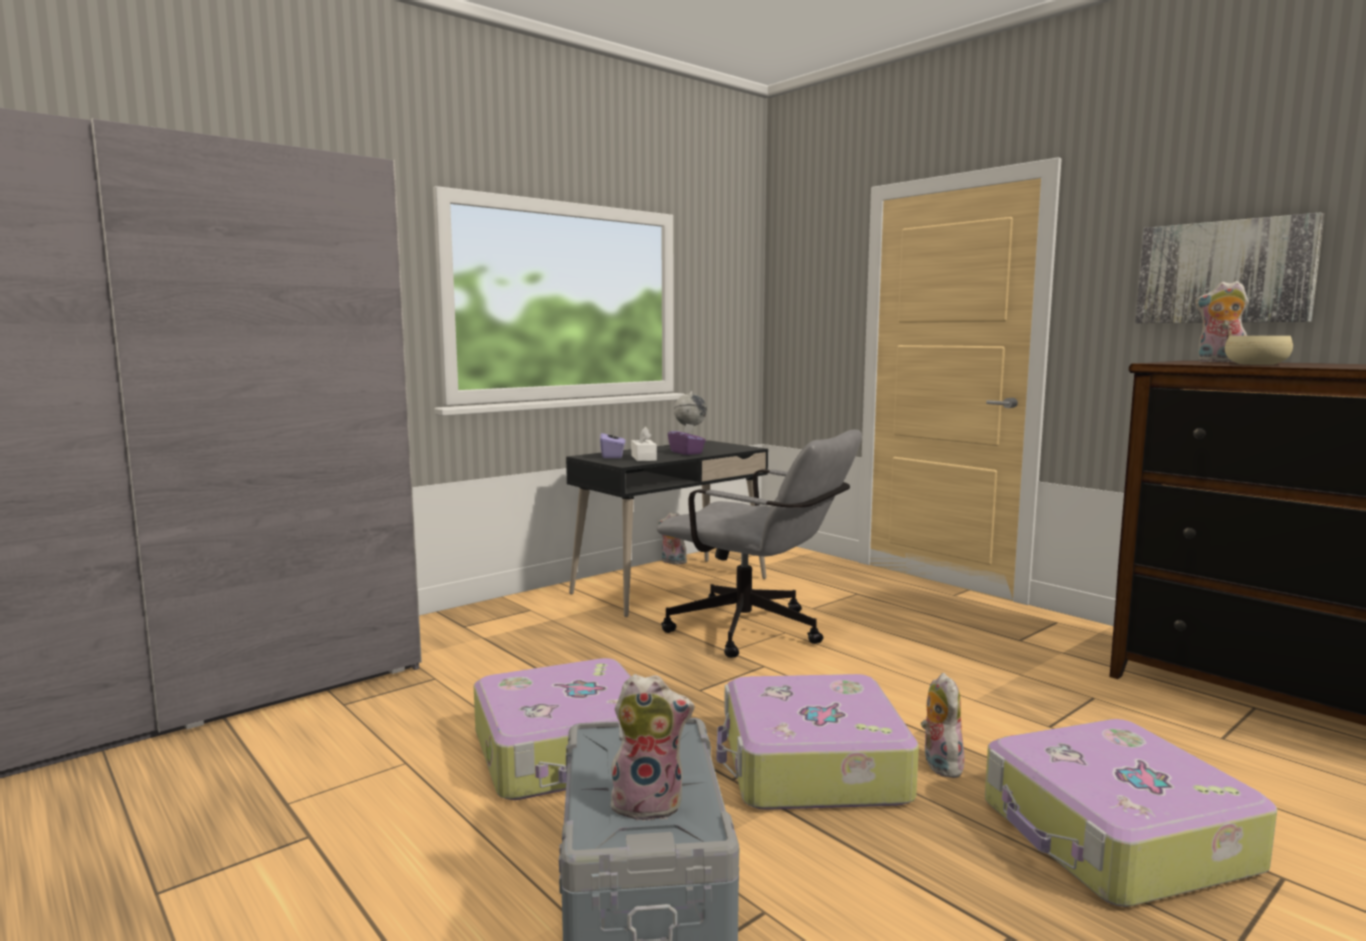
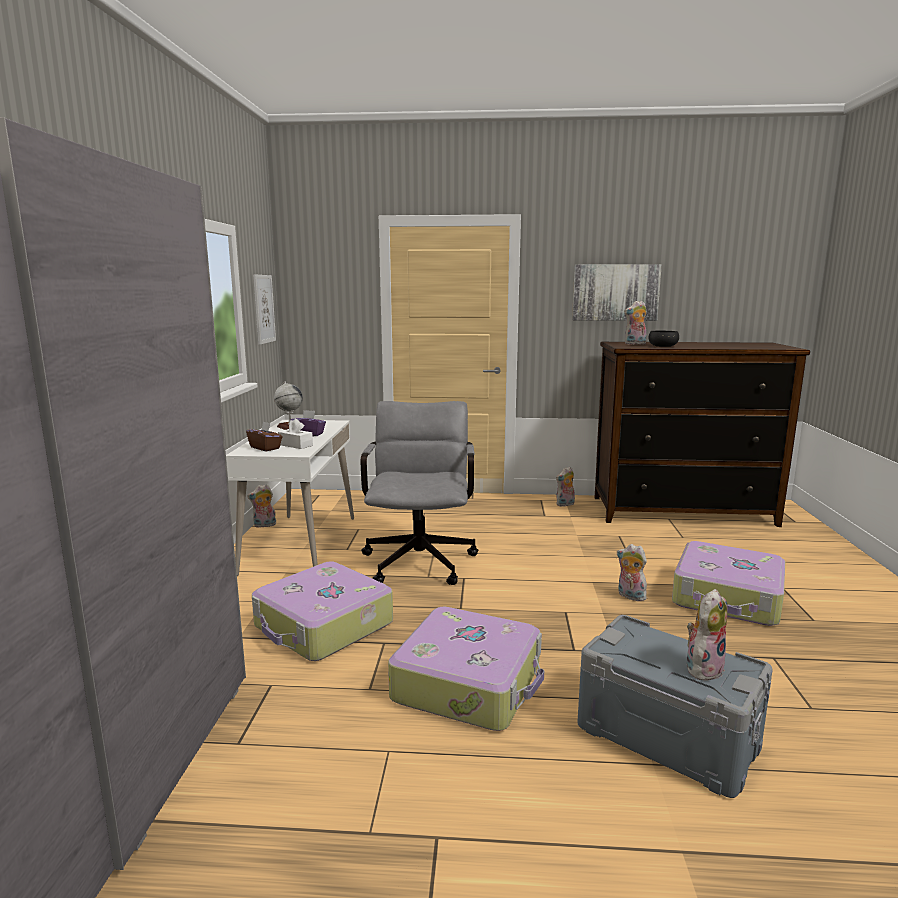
camera: 45 degrees left, 5 degrees up
black desk [566,440,768,617] -> white desk [226,420,354,576]
purple tissue box [600,427,625,458] -> brown tissue box [246,421,283,451]
grey office chair [657,430,862,658] -> grey office chair turned 75 degrees counterclockwise [361,401,478,585]
suitcase [716,674,919,810] -> suitcase moved to [252,561,393,661]
beige bowl [1225,336,1293,365] -> black bowl [649,331,679,347]
none -> picture [253,274,276,345]
none -> plush toy [556,466,575,507]

